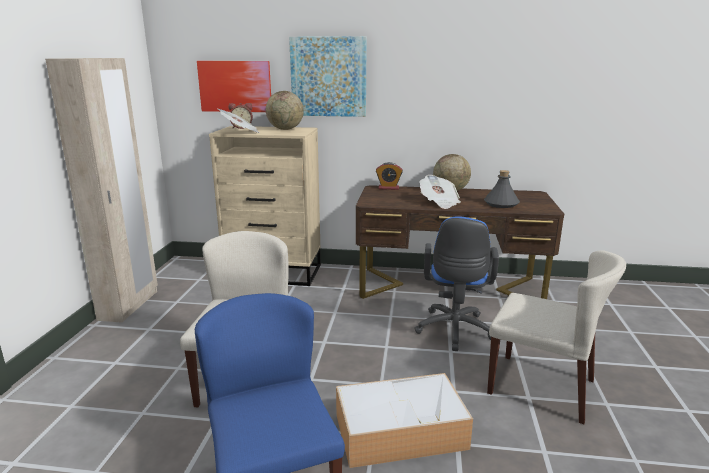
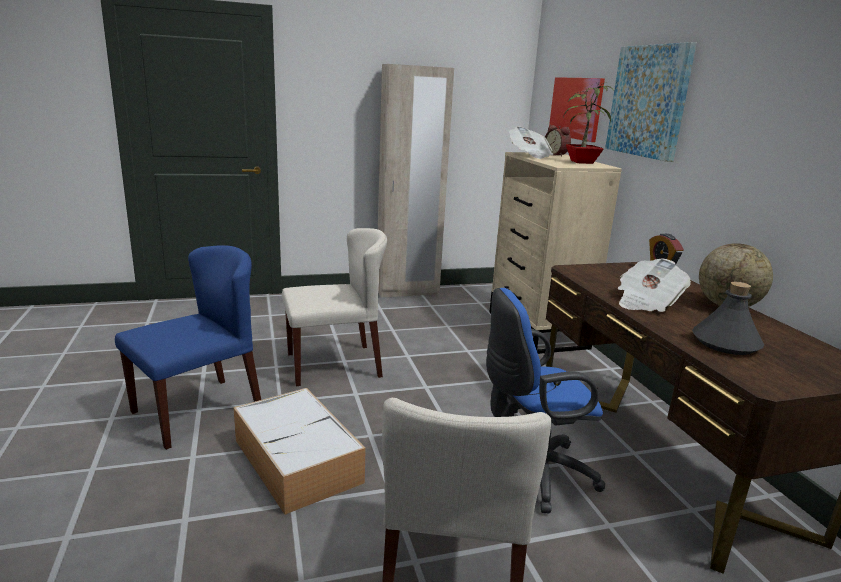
camera: 65 degrees right, 0 degrees up
globe [266,91,304,130] -> potted plant [564,81,614,164]

